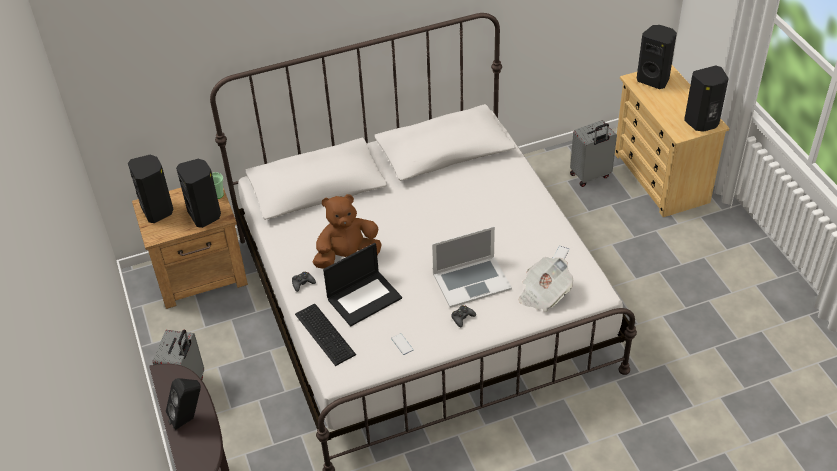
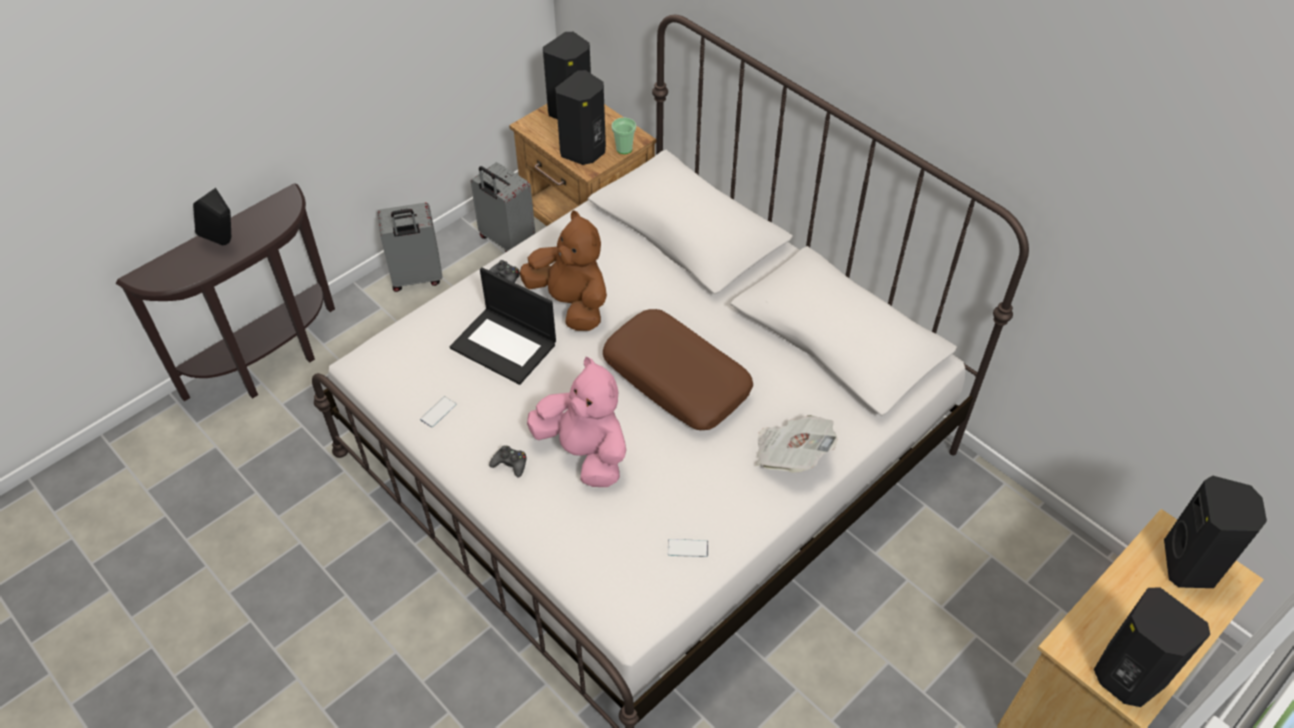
camera: 65 degrees right, 5 degrees up
keyboard [295,304,356,366] -> none
laptop [432,227,512,308] -> pink plush toy [527,357,626,487]
newspaper [519,257,573,312] -> newspaper moved to [756,415,838,473]
grey suitcase [570,120,617,187] -> grey suitcase moved to [471,162,536,252]
none -> brown pillow [603,309,753,430]

